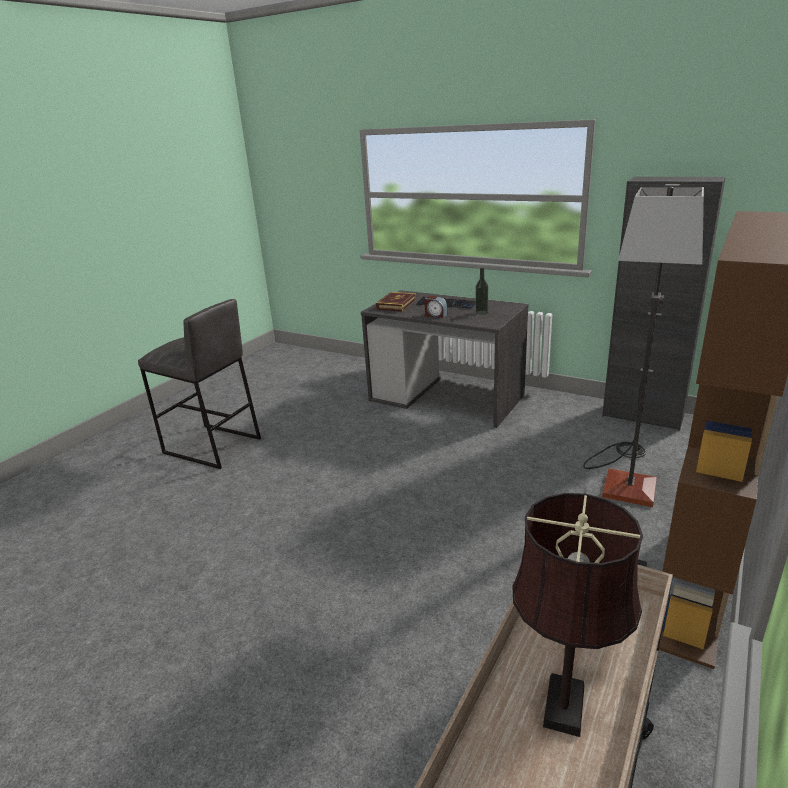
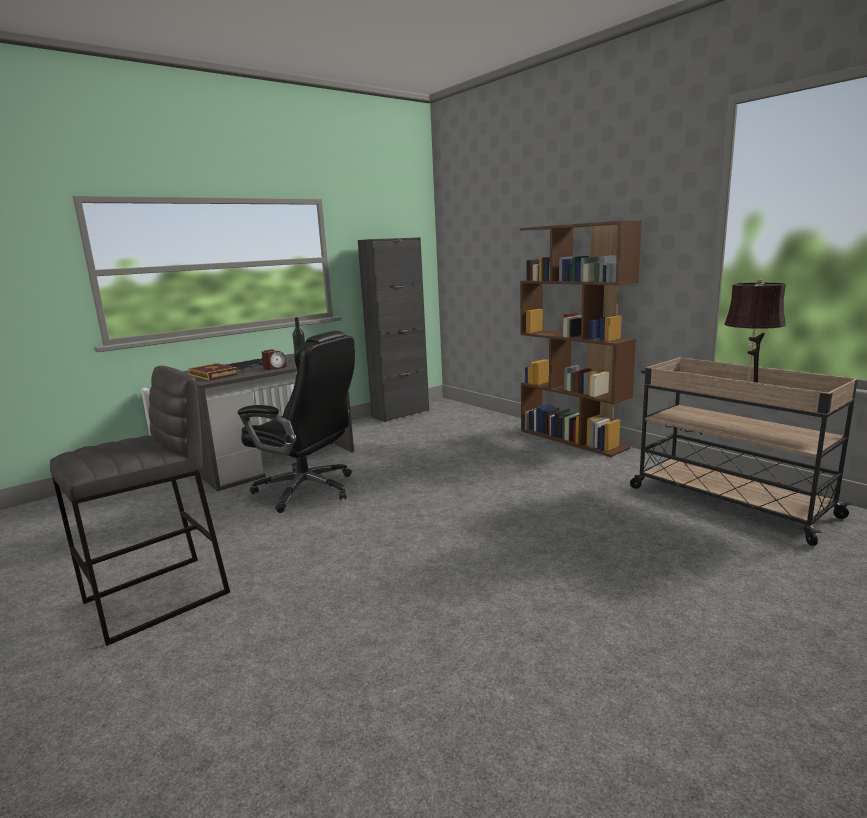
camera: 70 degrees left, 10 degrees down
floor lamp [583,187,704,507] -> none
none -> black office chair [238,331,355,513]

